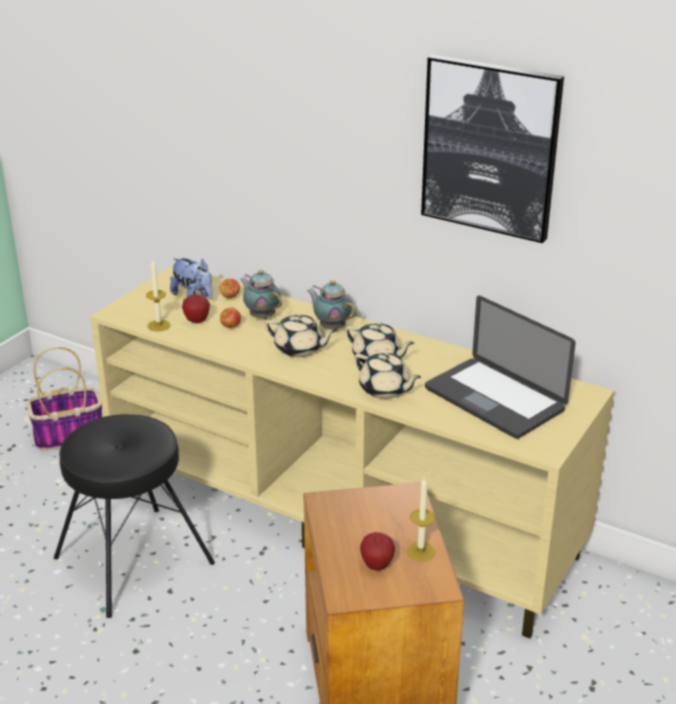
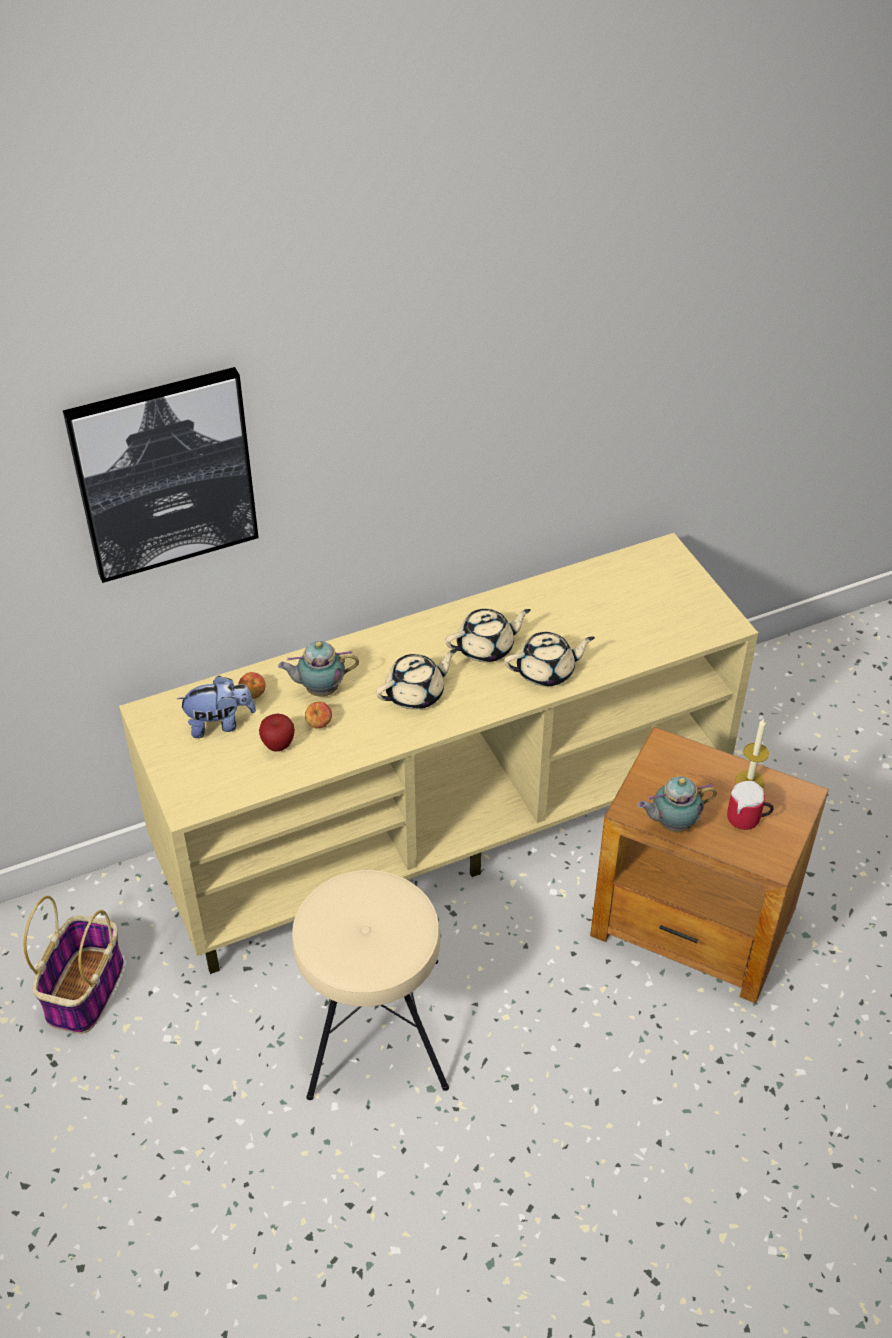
camera: 55 degrees left, 15 degrees up
black stool [54,414,215,618] -> beige stool [292,870,449,1100]
candle [146,260,170,331] -> none
teapot [307,280,357,330] -> teapot moved to [638,776,717,833]
apple [360,532,395,570] -> mug [727,781,774,830]
picture [421,55,564,243] -> picture moved to [63,367,259,583]
laptop [425,296,576,439] -> none

